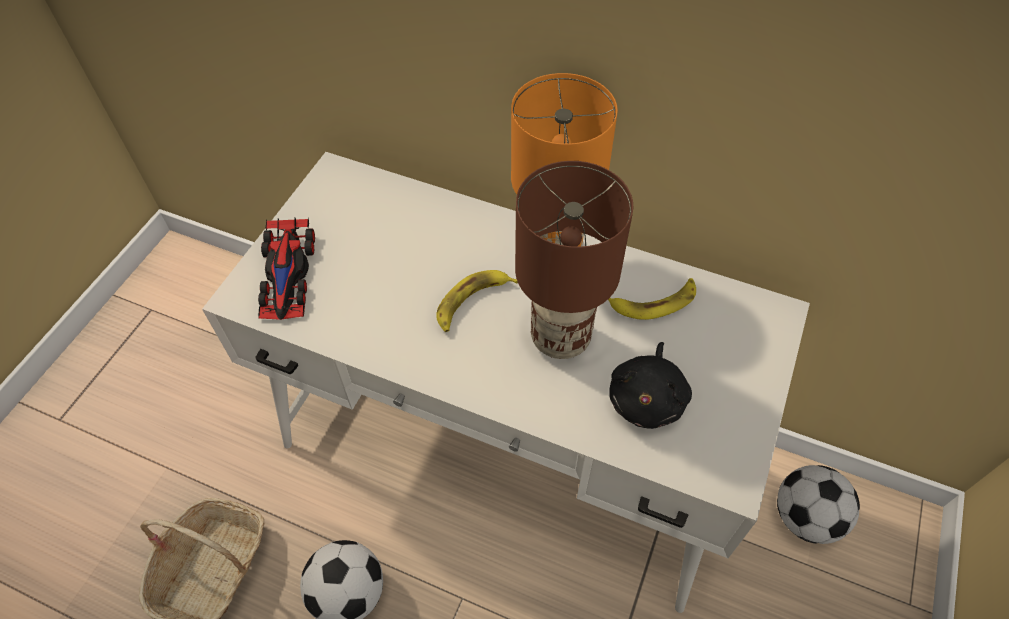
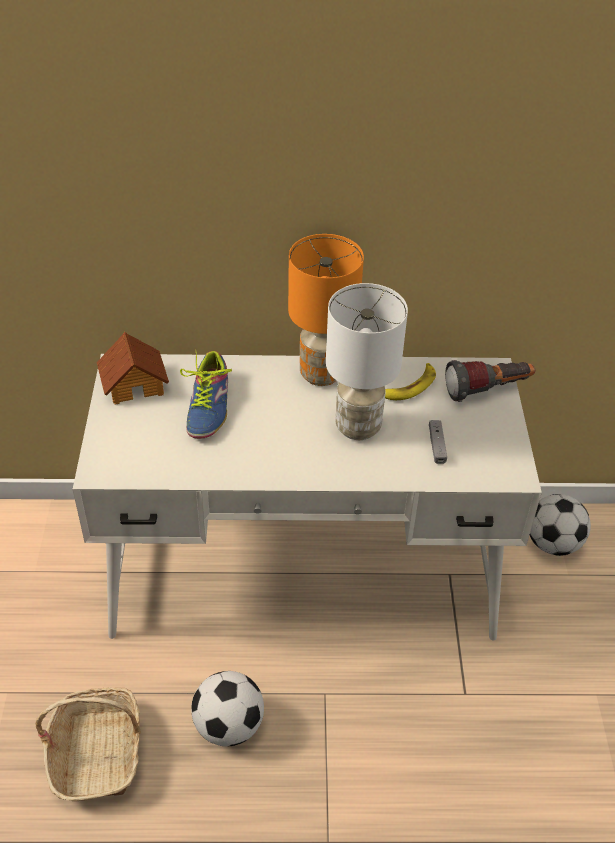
camera: 25 degrees left, 10 degrees down
toy car [258,218,315,320] -> none
banana [436,270,518,332] -> none
brown table lamp [515,161,633,359] -> white table lamp [326,283,408,440]
black plush toy [609,342,692,429] -> grey game controller [429,420,447,464]
none -> toy house [97,332,169,405]
none -> shoe [180,350,232,439]
none -> flashlight [445,360,535,402]

